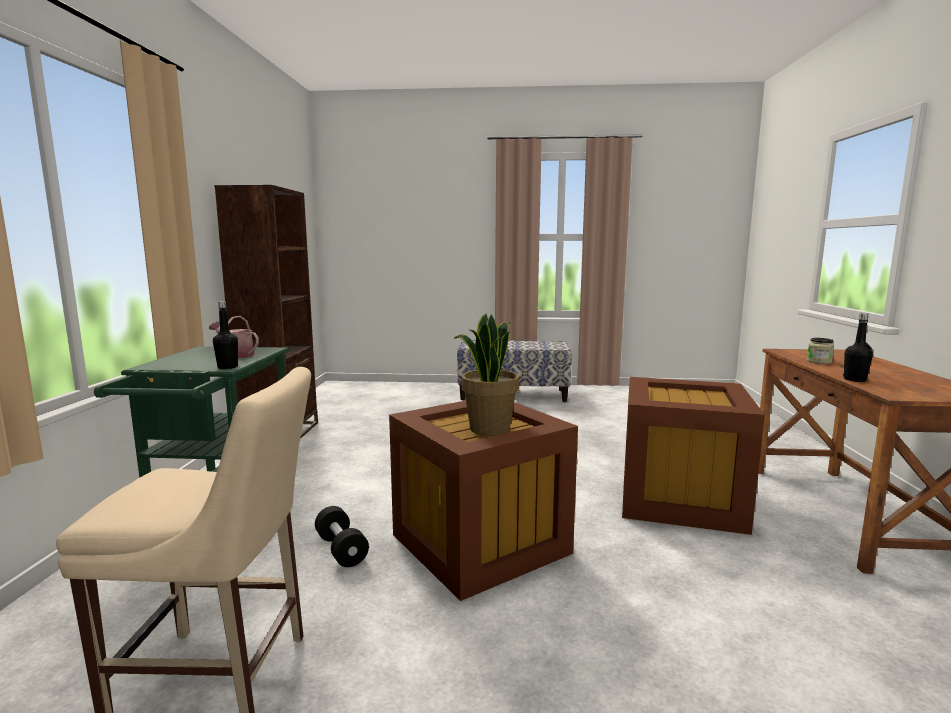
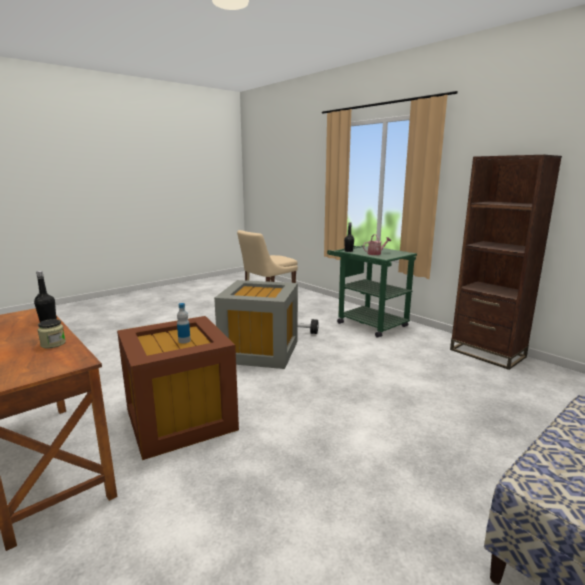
camera: 135 degrees right, 5 degrees up
brown storage box [389,401,578,601] -> grey storage box [214,280,298,369]
potted plant [454,313,519,436] -> none
none -> bottle [177,303,191,343]

